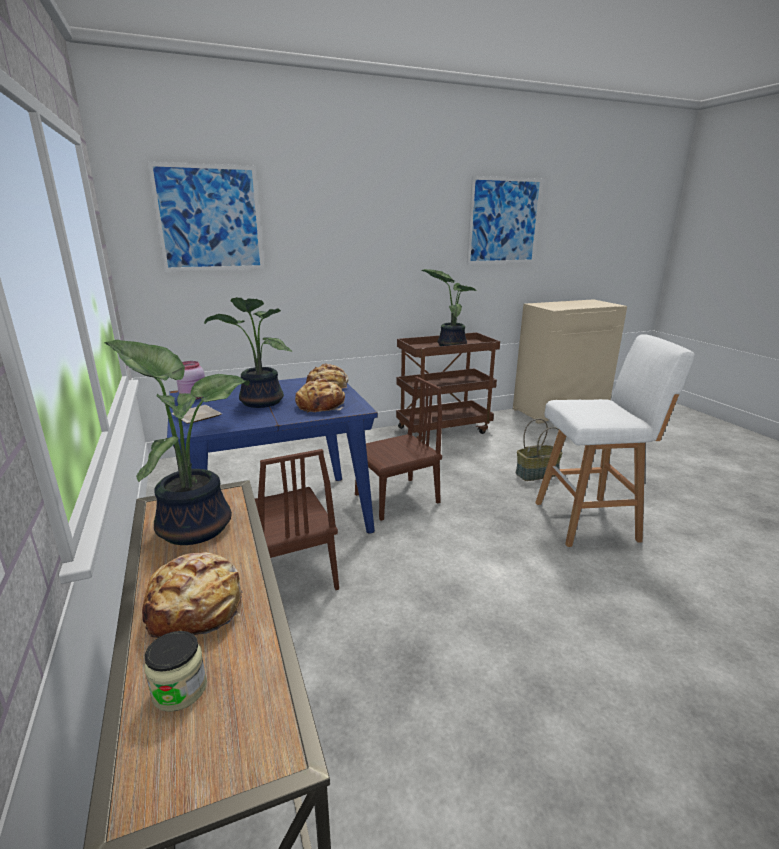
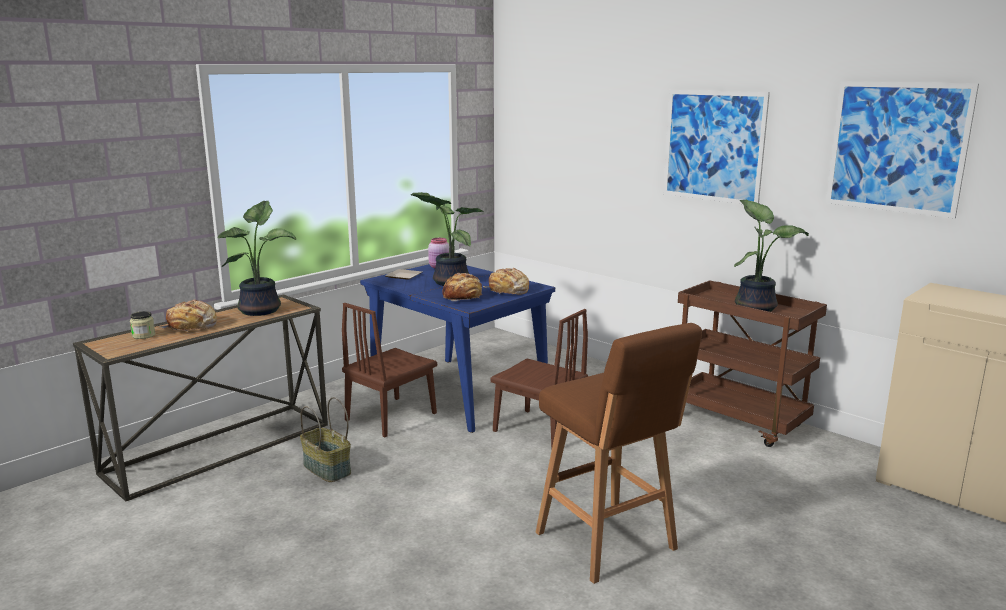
camera: 65 degrees right, 5 degrees down
picture [148,162,264,272] -> picture moved to [663,90,770,204]
basket [516,419,562,481] -> basket moved to [300,397,351,482]
white stool [535,334,695,547] -> brown stool [536,323,702,584]

